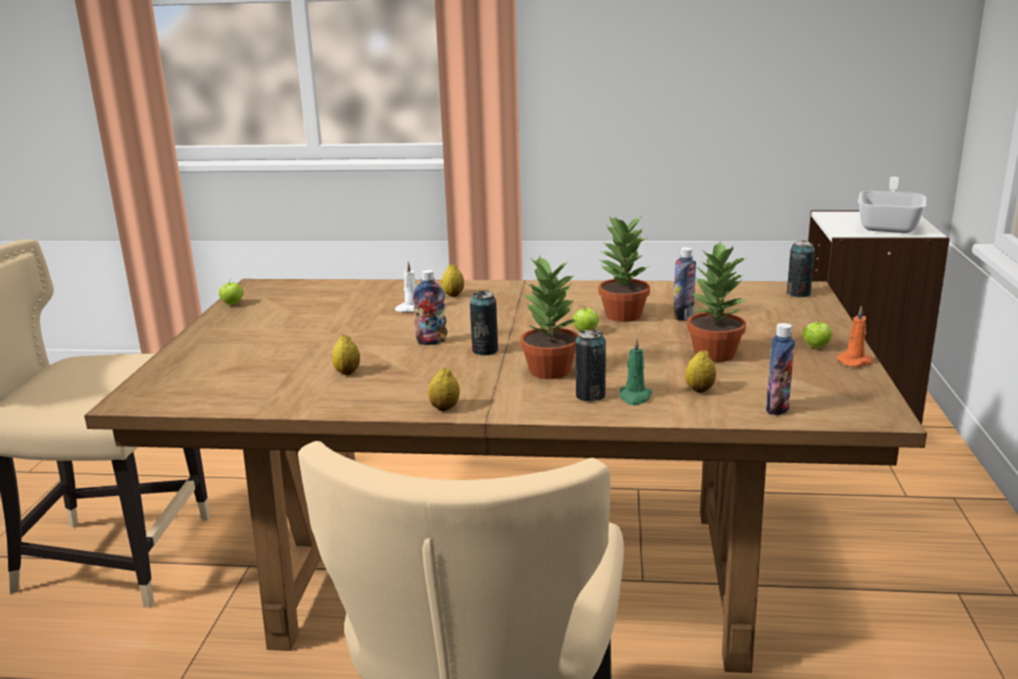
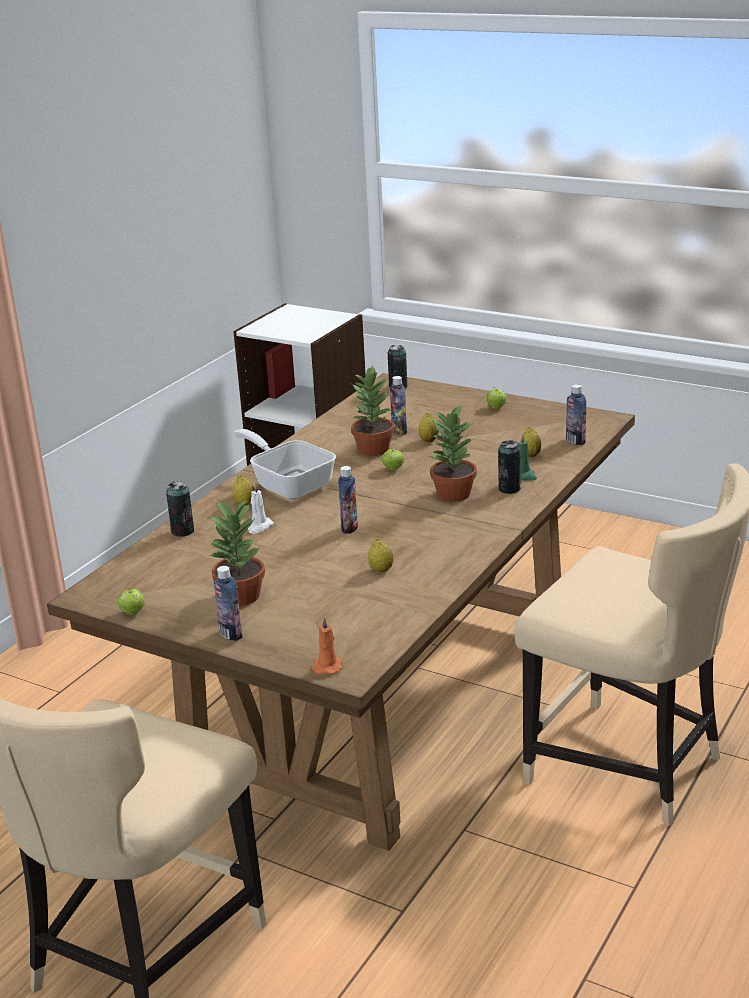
camera: 65 degrees left, 5 degrees up
lemon [428,367,460,411] -> lemon moved to [418,413,439,442]
can [470,291,498,355] -> can moved to [166,481,194,537]
potted plant [687,240,748,362] -> potted plant moved to [208,499,265,606]
orange candle [837,306,873,367] -> orange candle moved to [312,617,343,675]
frying pan [858,177,926,233] -> frying pan moved to [233,429,336,499]
none -> bottle [214,566,243,641]

